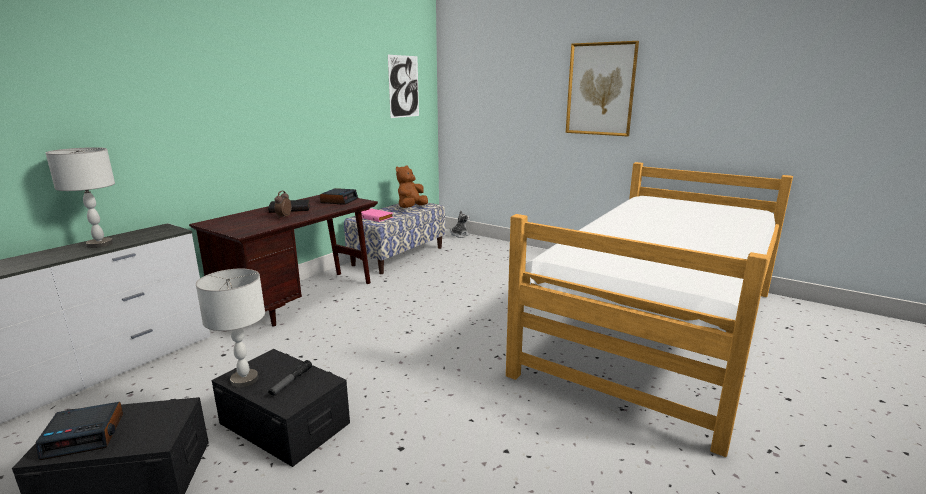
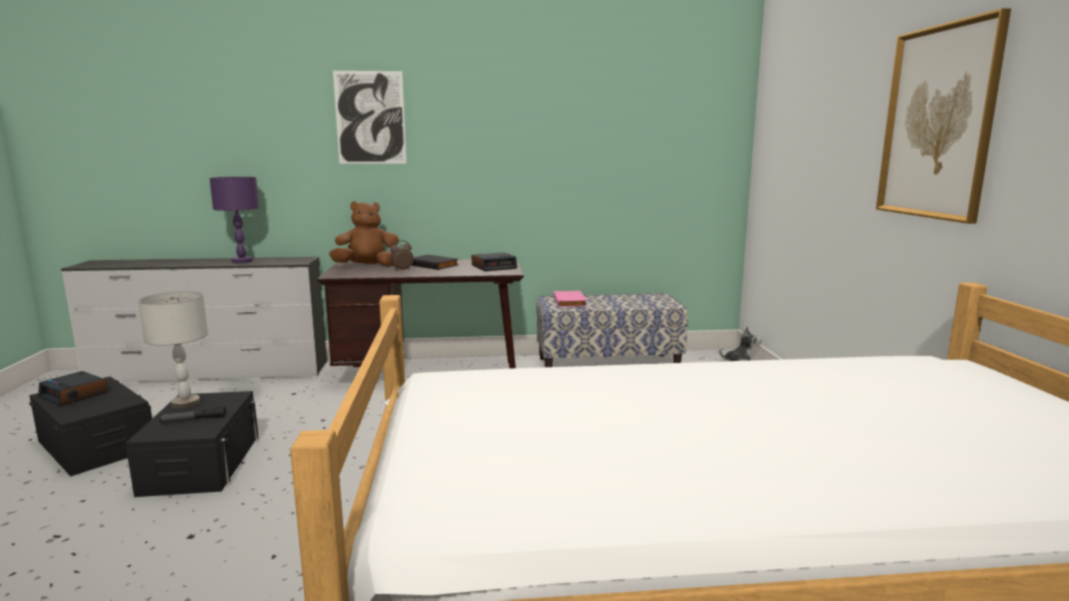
camera: 50 degrees right, 5 degrees down
grey table lamp [46,147,115,248] -> purple table lamp [209,177,259,263]
picture [388,55,419,118] -> picture moved to [333,71,406,164]
brown plush toy [396,165,428,208] -> brown plush toy moved to [329,201,399,267]

